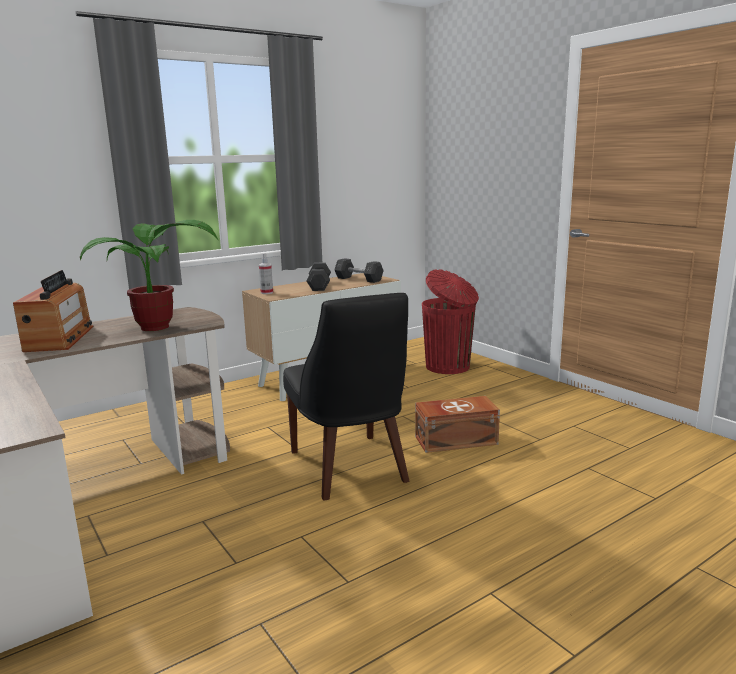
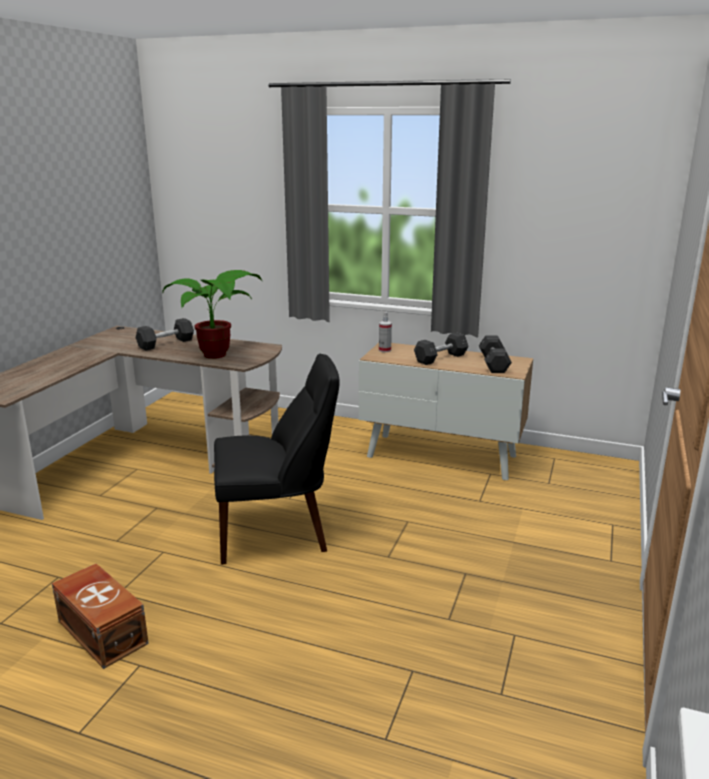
camera: 55 degrees right, 5 degrees up
radio [13,270,93,352] -> black dumbbell [136,318,194,351]
black chair [283,293,410,501] -> black chair turned 135 degrees counterclockwise [214,354,340,565]
brown storage box [415,396,500,453] -> brown storage box moved to [52,563,149,669]
red trash can [422,269,479,374] -> none

